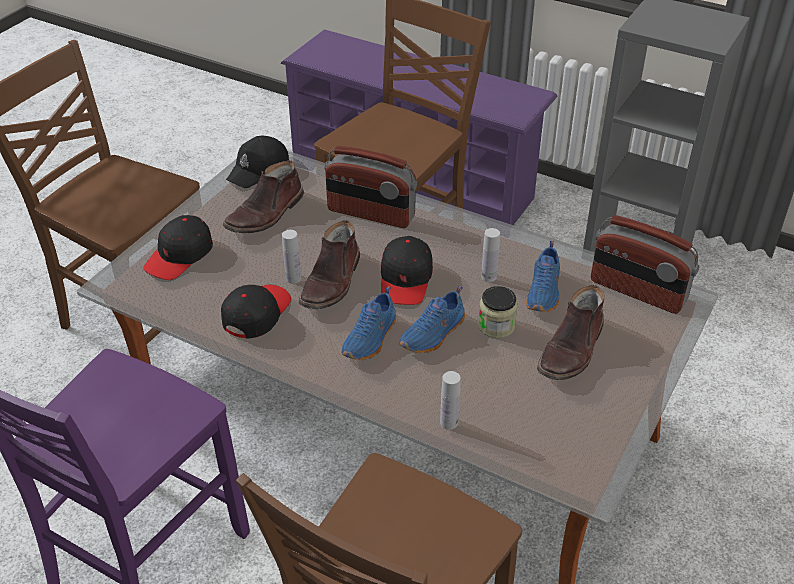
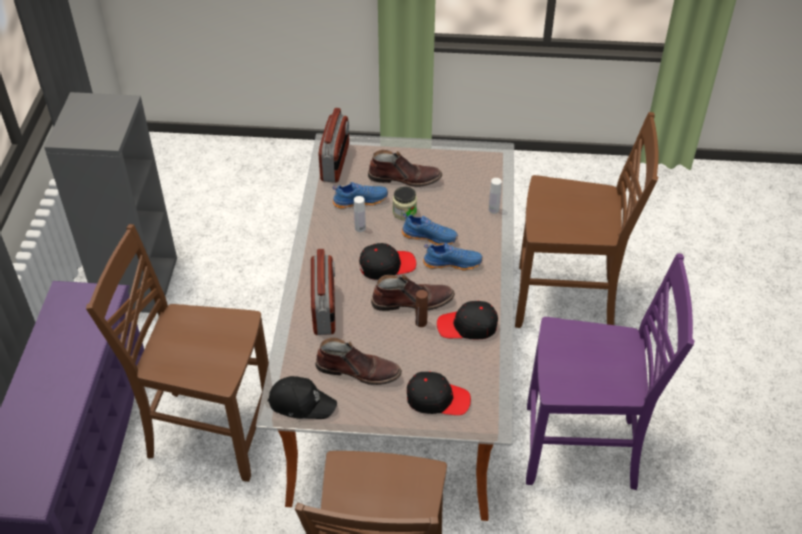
camera: 115 degrees left, 5 degrees up
white bottle [282,230,301,284] -> brown bottle [415,290,428,327]

